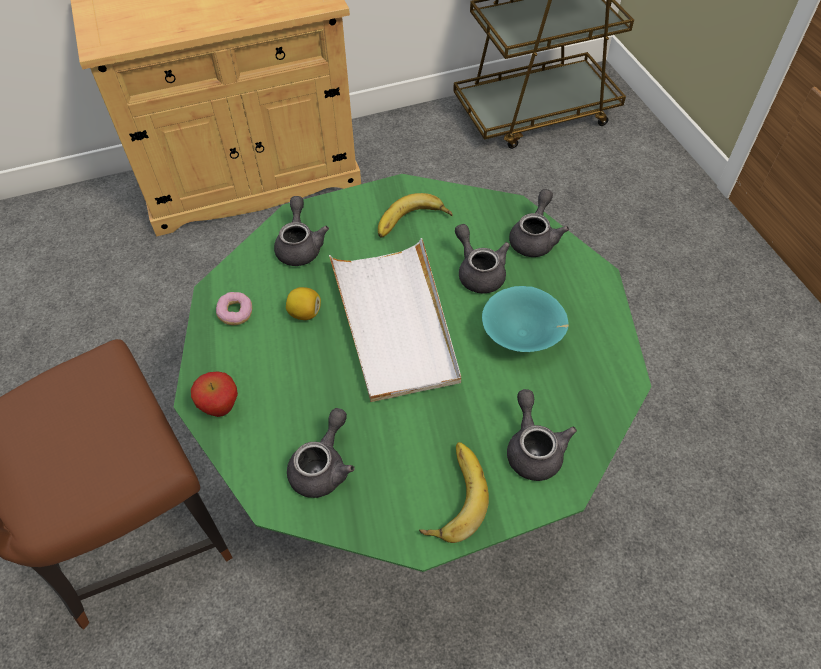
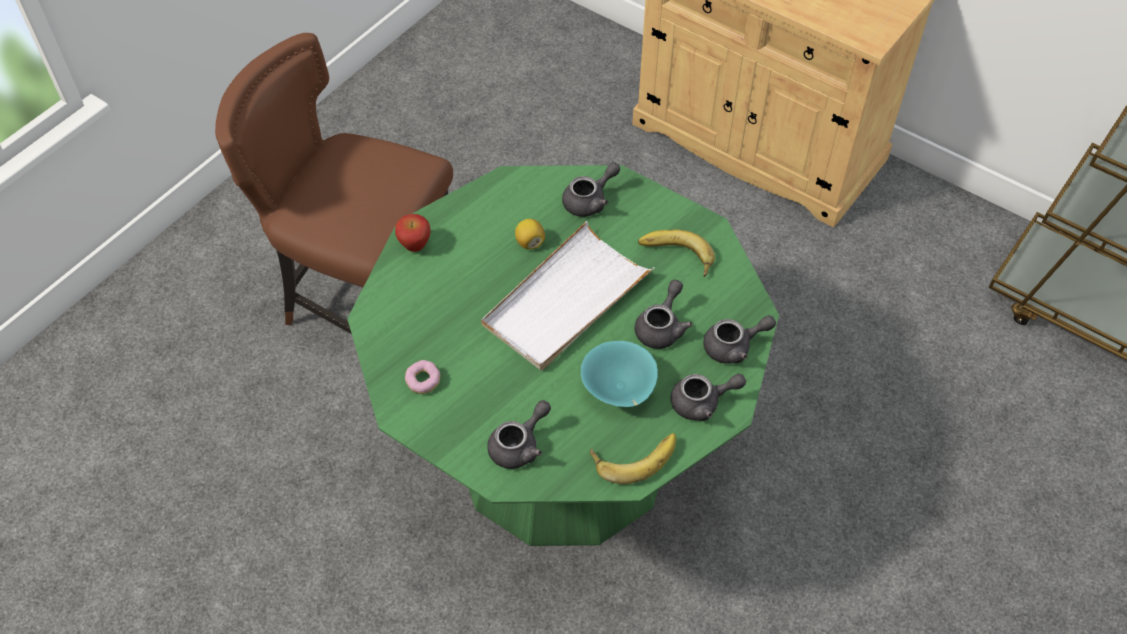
camera: 55 degrees right, 0 degrees up
donut [216,292,252,325] -> donut moved to [405,360,440,394]
grey teapot [287,408,355,498] -> grey teapot moved to [671,374,746,421]
banana [419,442,489,543] -> banana moved to [590,433,676,484]

